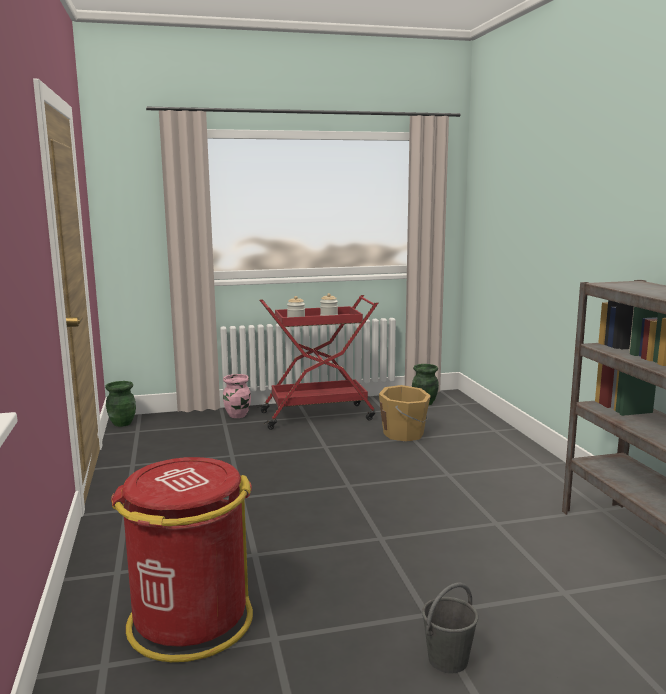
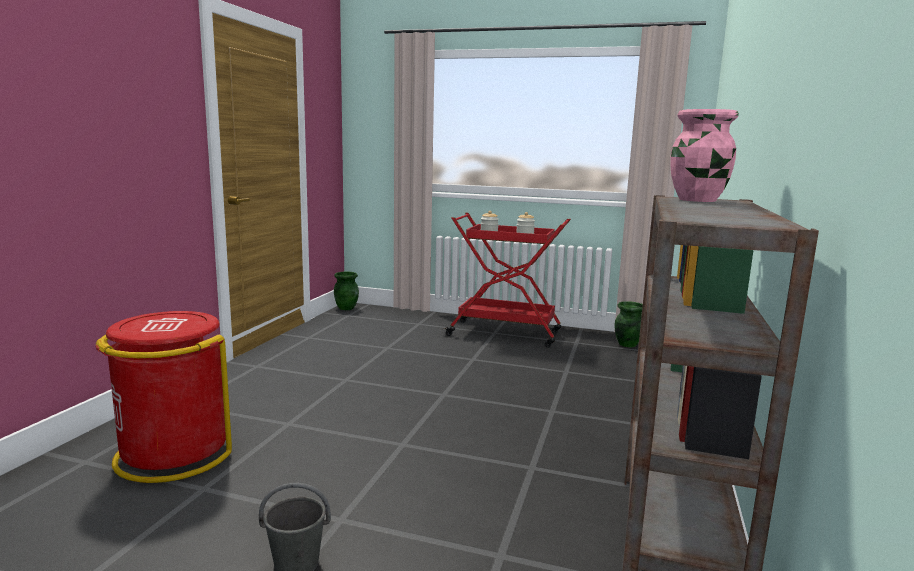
camera: 30 degrees right, 0 degrees up
pink vase [223,374,251,418] -> pink vase moved to [671,109,739,202]
orange bucket [379,385,431,442] -> none

